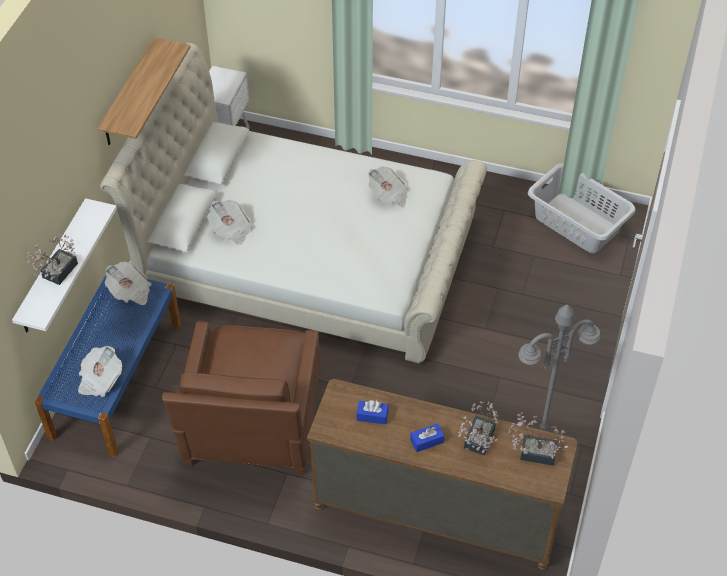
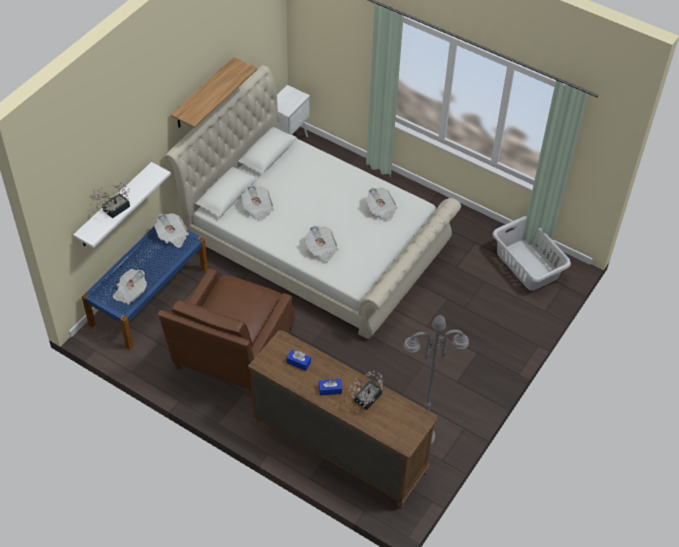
camera: 15 degrees right, 0 degrees up
potted plant [509,412,568,466] -> none
none -> newspaper [305,225,338,262]

